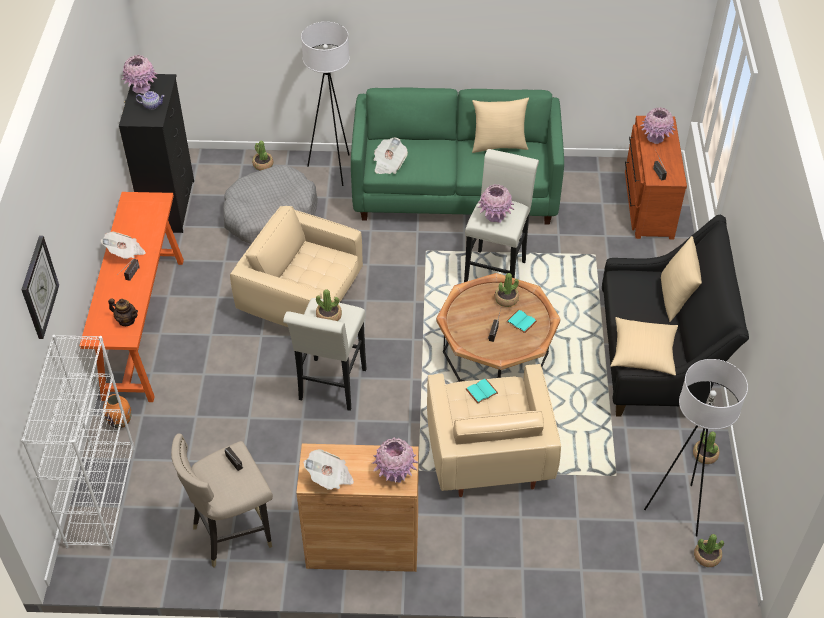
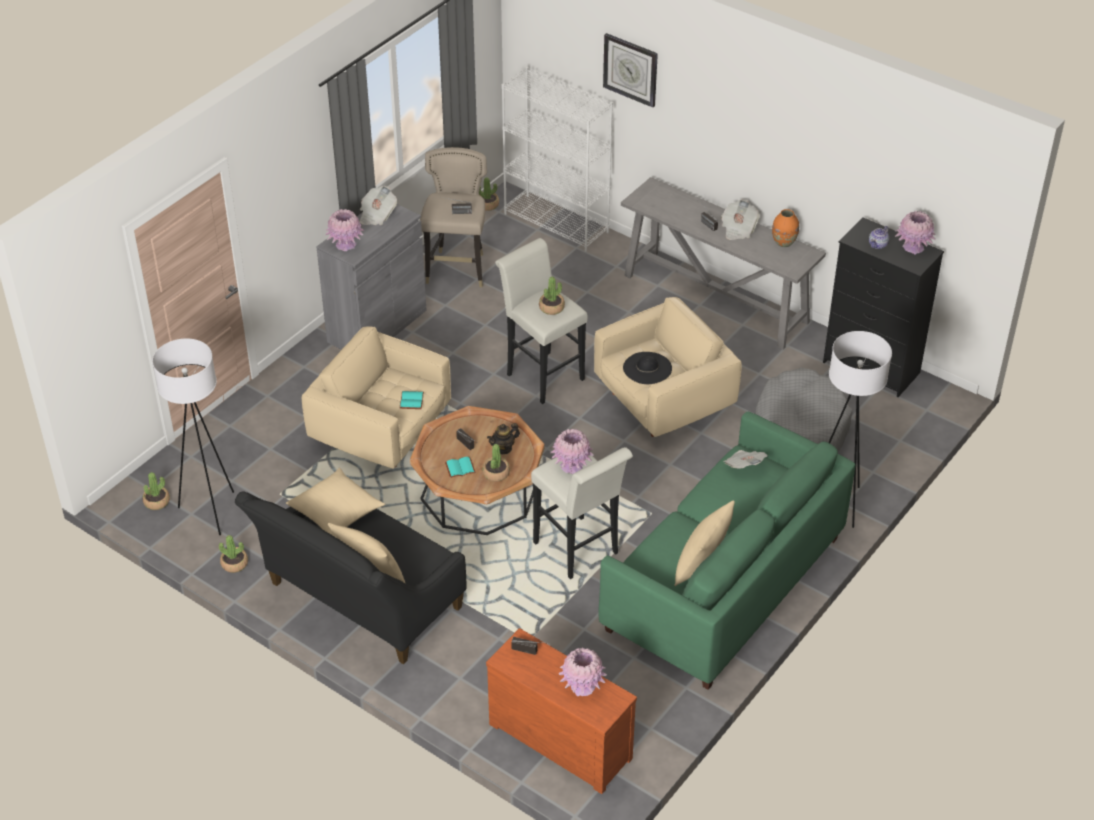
camera: 125 degrees right, 5 degrees down
orange console table [80,192,184,402] -> grey console table [621,177,826,349]
orange vase [103,394,131,428] -> orange vase moved to [772,209,799,247]
teapot [108,298,138,326] -> teapot moved to [487,423,520,455]
potted plant [252,141,273,171] -> potted plant moved to [479,178,499,211]
brown cabinet [296,444,419,572] -> grey cabinet [317,204,426,350]
none -> black hat [623,352,672,384]

